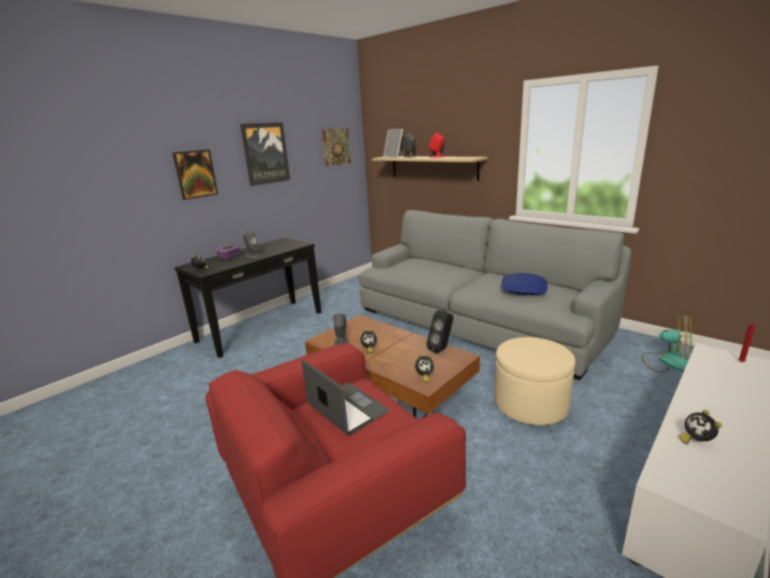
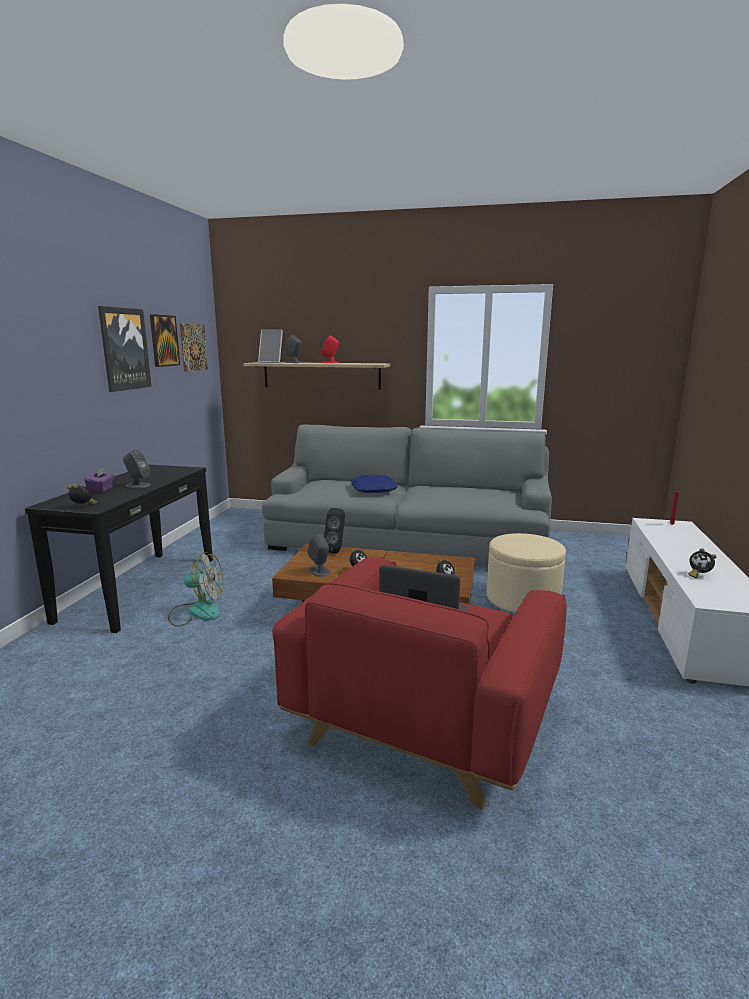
camera: 30 degrees left, 5 degrees down
picture [173,150,218,200] -> picture moved to [150,314,180,367]
black speaker [426,310,454,354] -> black speaker moved to [324,508,345,553]
blue pillow [501,273,548,295] -> blue pillow moved to [351,475,398,493]
fan [642,314,692,373] -> fan moved to [168,552,223,627]

